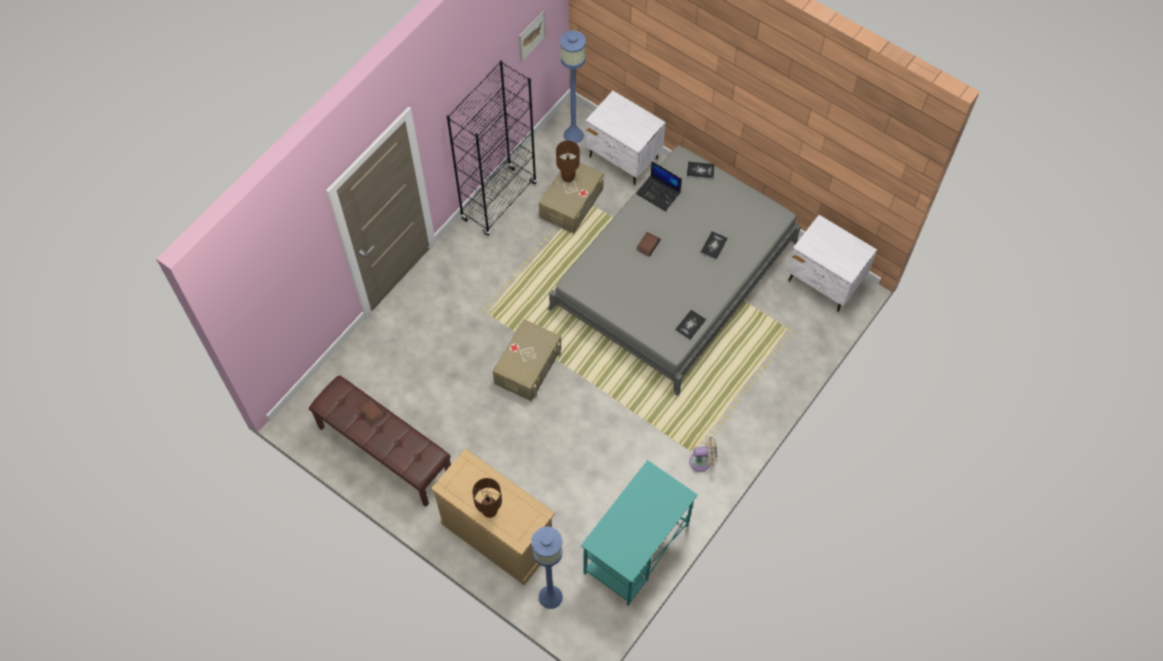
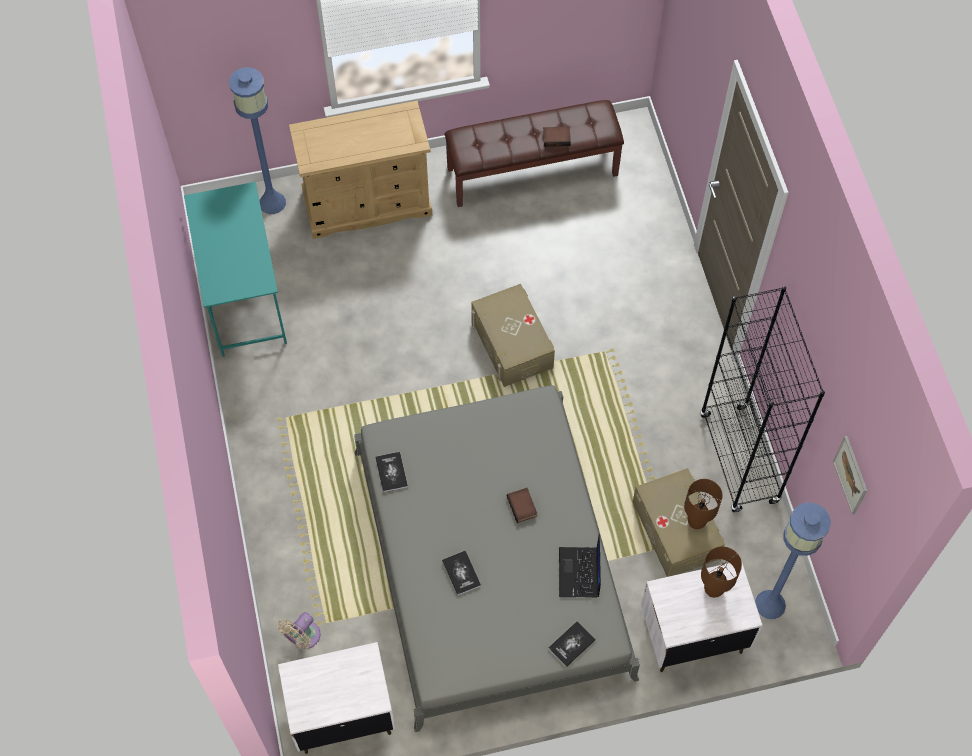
camera: 130 degrees right, 0 degrees up
brown table lamp [472,478,502,518] -> brown table lamp moved to [701,546,742,598]
laptop [636,161,682,211] -> laptop turned 75 degrees counterclockwise [559,534,601,597]
beige fan [689,437,717,472] -> beige fan moved to [277,612,320,649]

